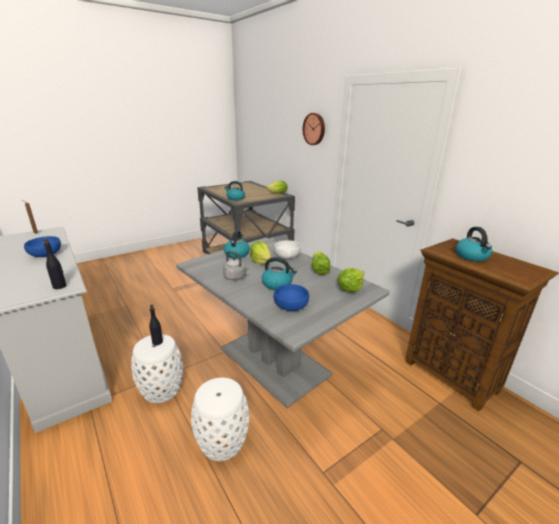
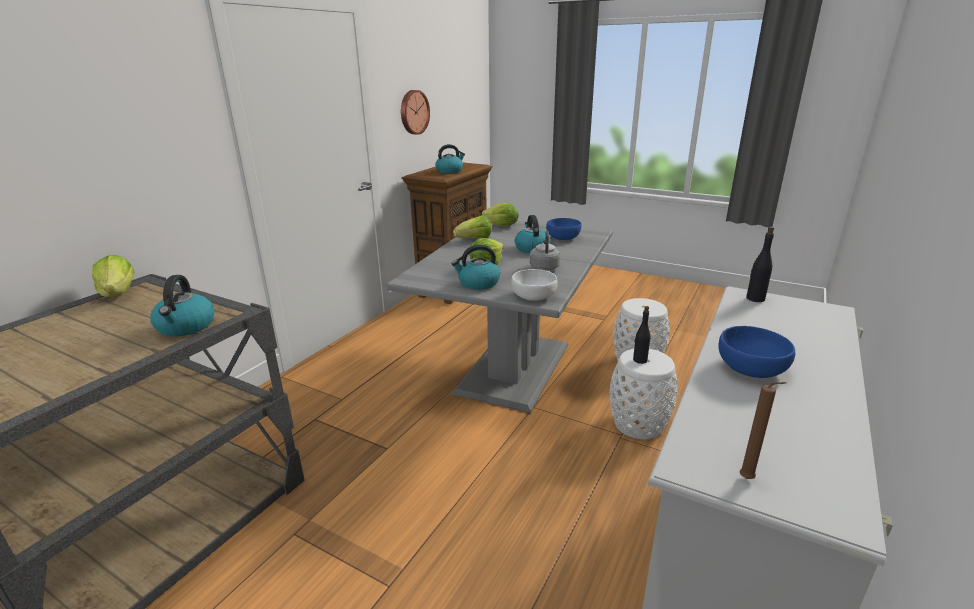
camera: 115 degrees left, 0 degrees up
white bowl [274,240,301,259] -> white bowl moved to [511,269,558,301]
wall clock [303,113,325,145] -> wall clock moved to [401,90,430,135]

